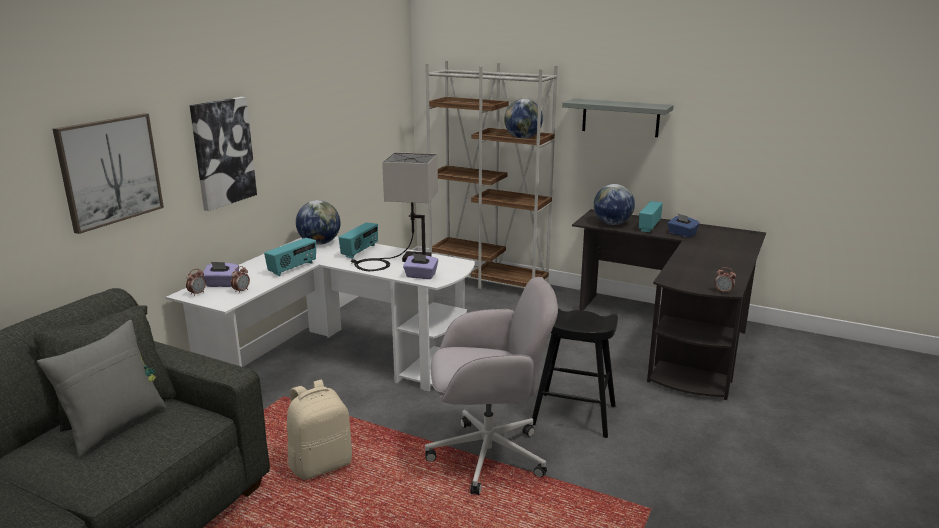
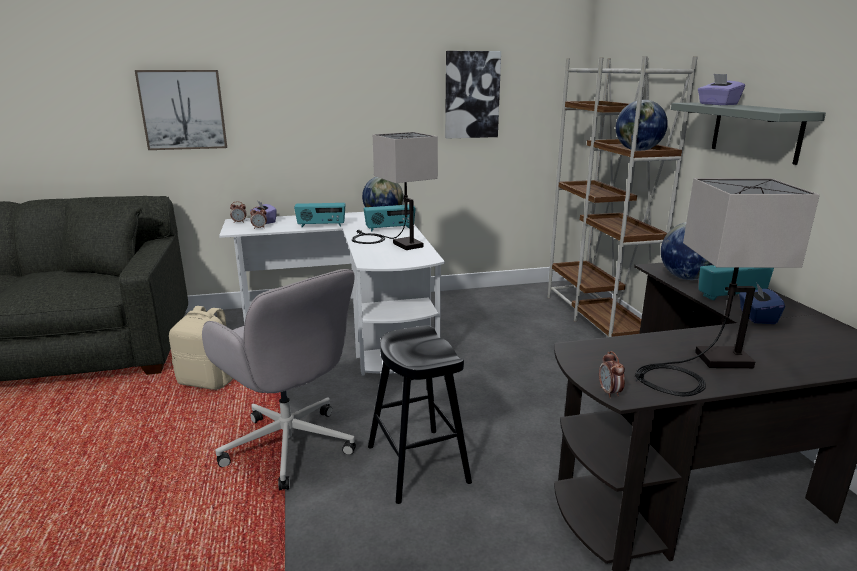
camera: 50 degrees right, 0 degrees up
grey pillow [37,320,166,457] -> none
picture [190,97,257,211] -> picture moved to [445,51,501,138]
purple tissue box [403,253,438,279] -> purple tissue box moved to [698,74,745,105]
none -> table lamp [635,178,820,396]

